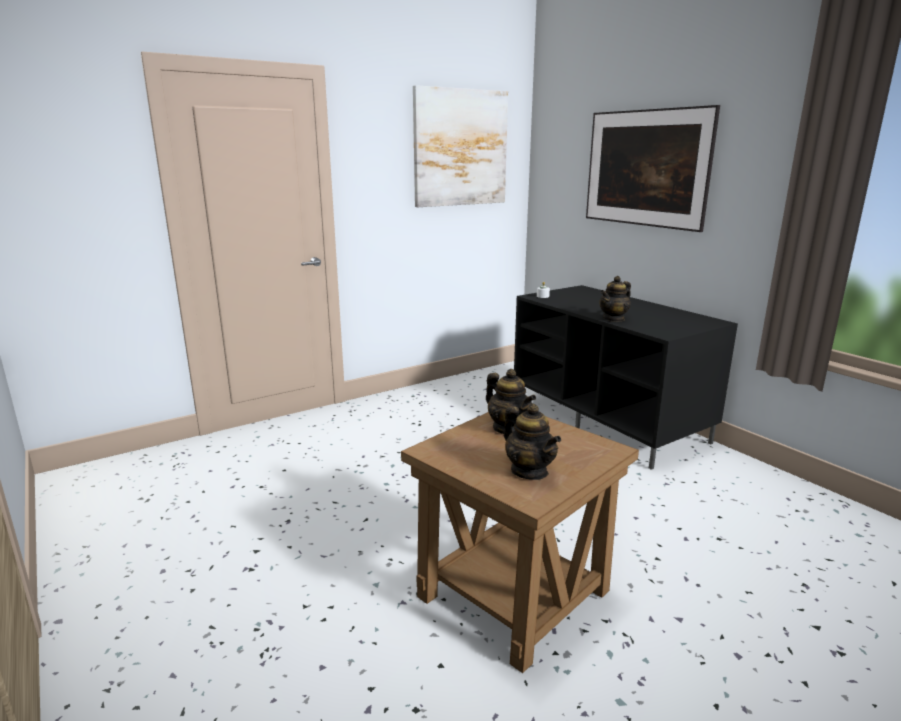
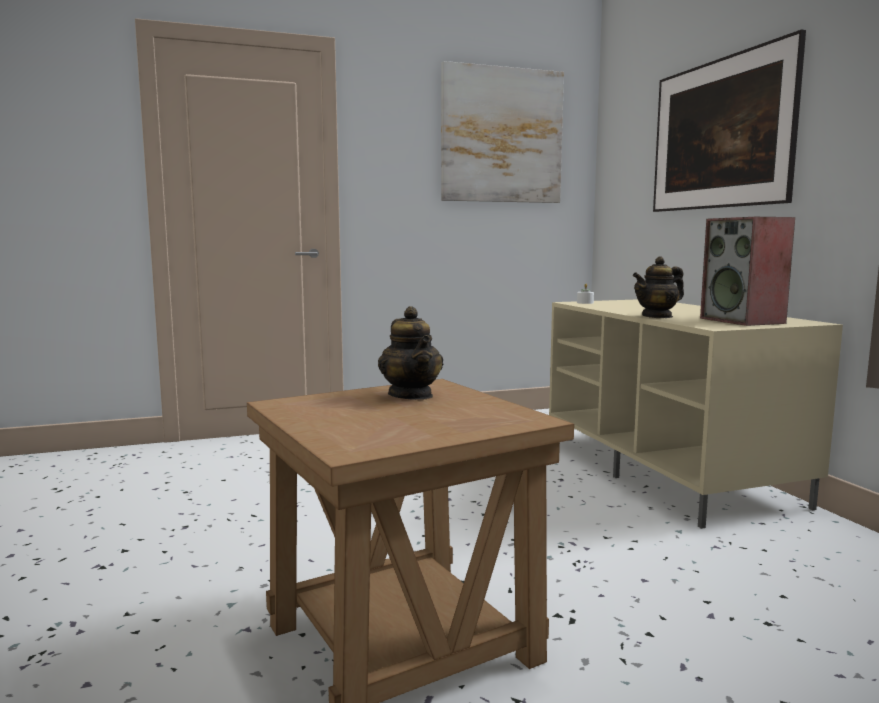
camera: 15 degrees right, 10 degrees down
teapot [504,404,561,480] -> none
black tv stand [514,285,738,470] -> beige tv stand [549,299,843,529]
none -> speaker [700,217,795,326]

